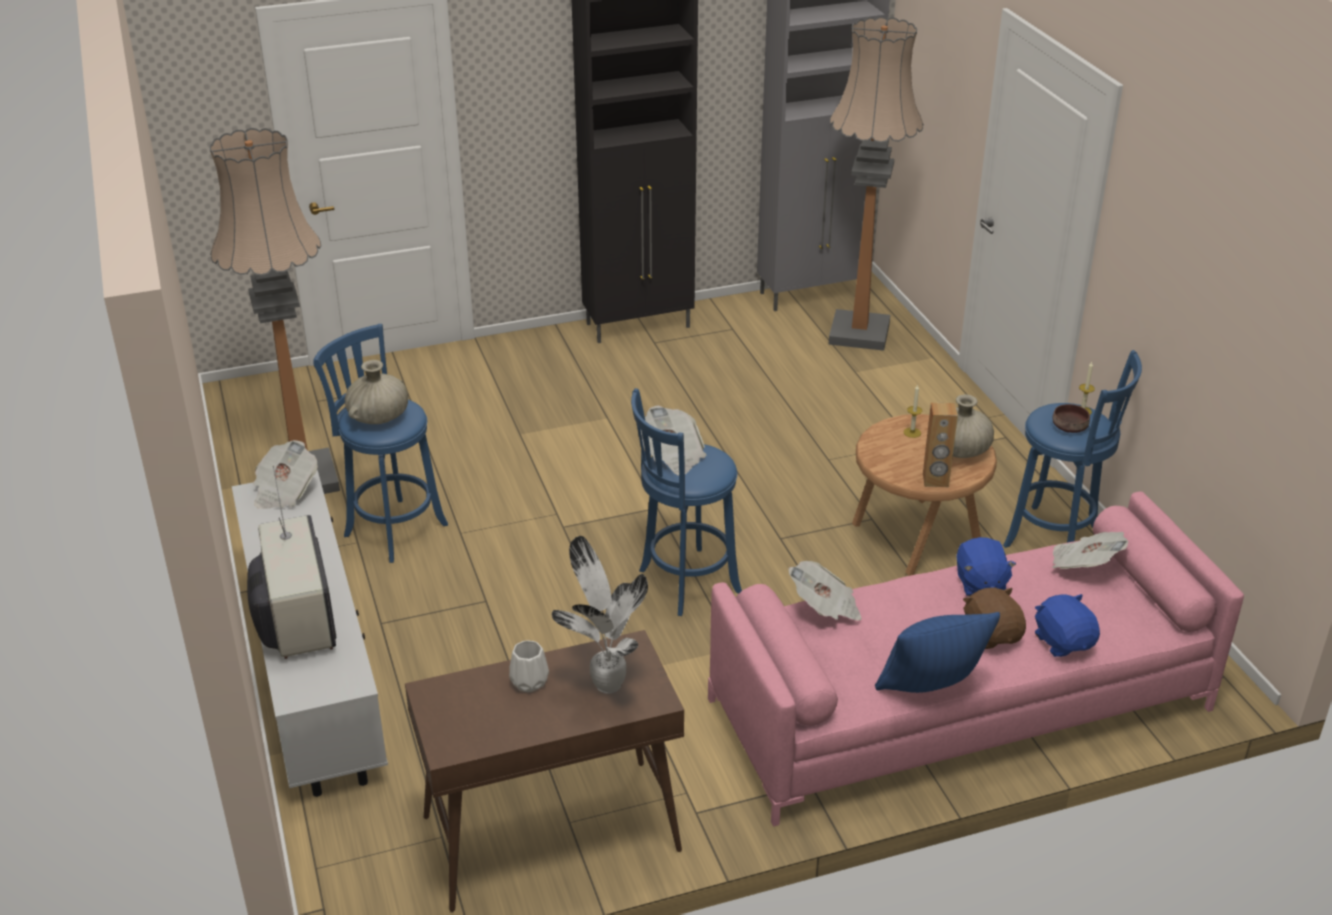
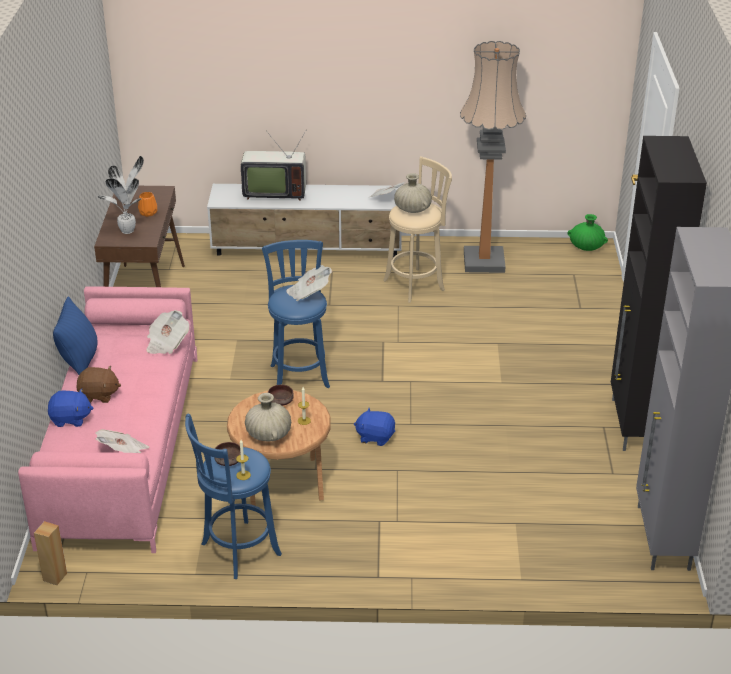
camera: 110 degrees right, 0 degrees up
blue stool [313,324,448,563] -> beige stool [383,156,452,303]
white vase [509,640,549,692] -> orange vase [138,192,157,217]
floor lamp [829,16,924,351] -> none
brown speaker [923,403,958,487] -> brown speaker moved to [34,521,67,585]
blue plush toy [956,537,1016,596] -> blue plush toy moved to [354,408,395,446]
none -> brown bowl [268,385,294,406]
none -> green vase [568,214,608,251]

